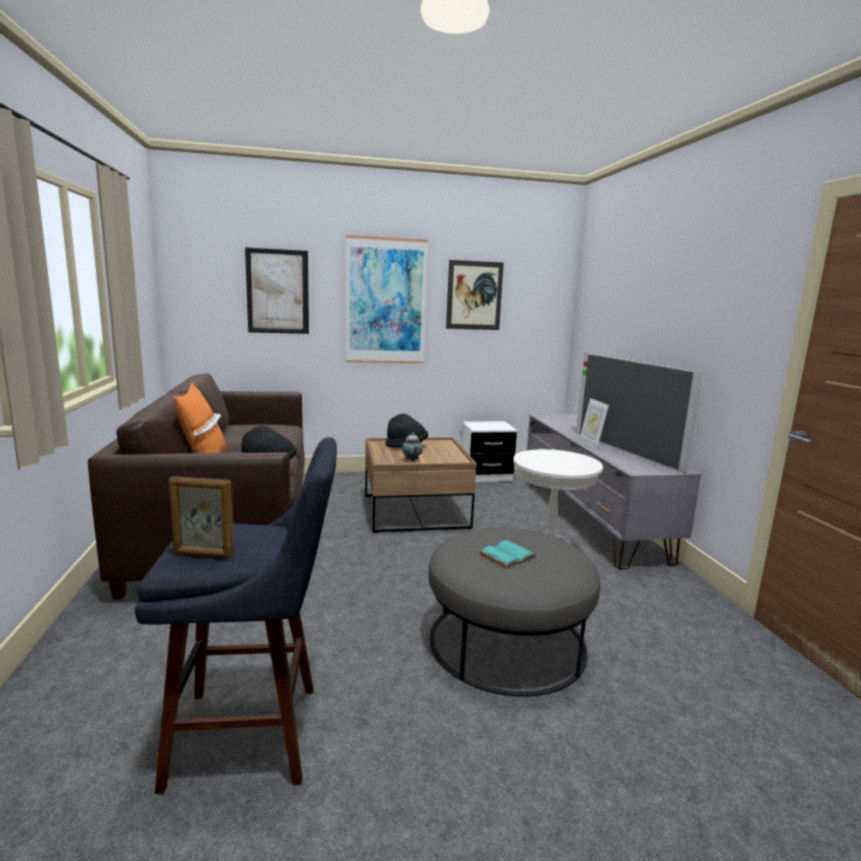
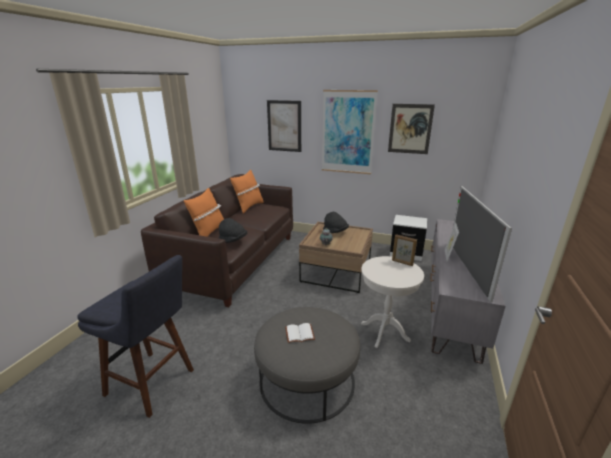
camera: 30 degrees right, 10 degrees up
picture frame [169,476,234,558] -> picture frame moved to [392,234,417,266]
turquoise book [479,540,536,568] -> white book [285,323,315,343]
none -> orange pillow [230,170,264,214]

